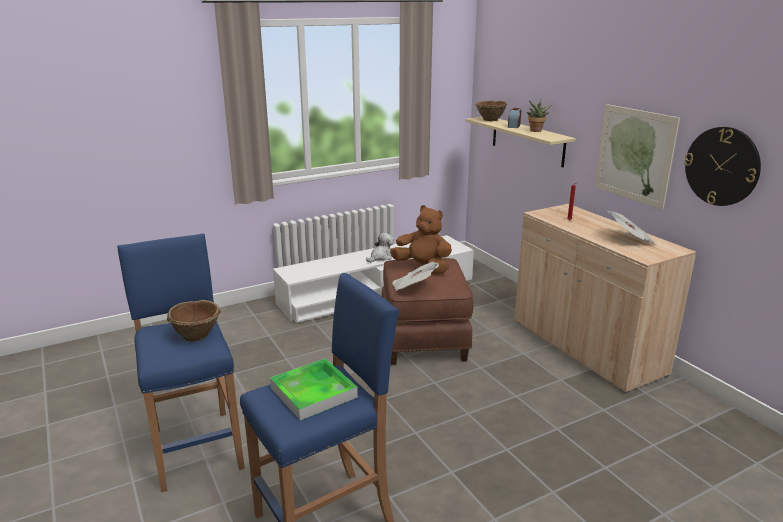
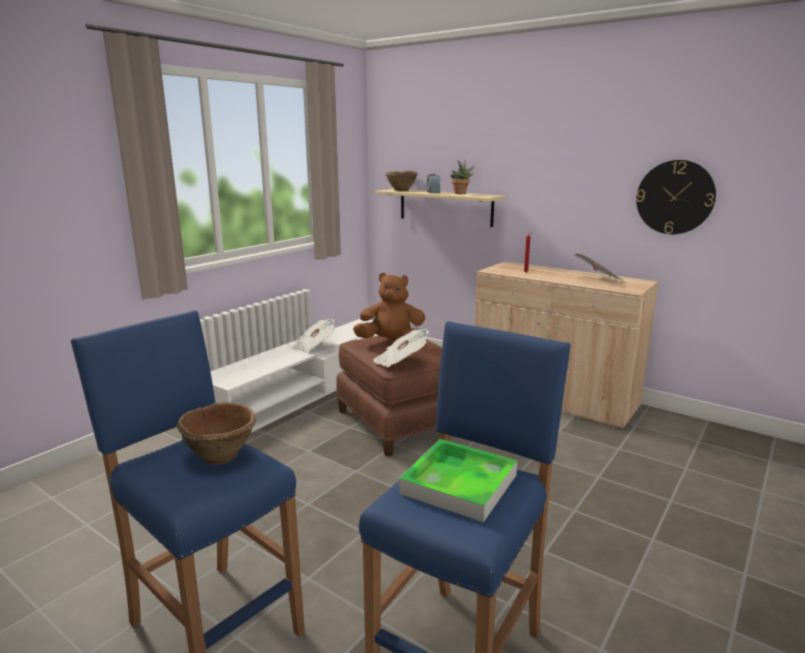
camera: 25 degrees left, 5 degrees down
plush toy [366,233,394,262] -> newspaper [292,319,335,352]
picture [595,104,680,209] -> none

